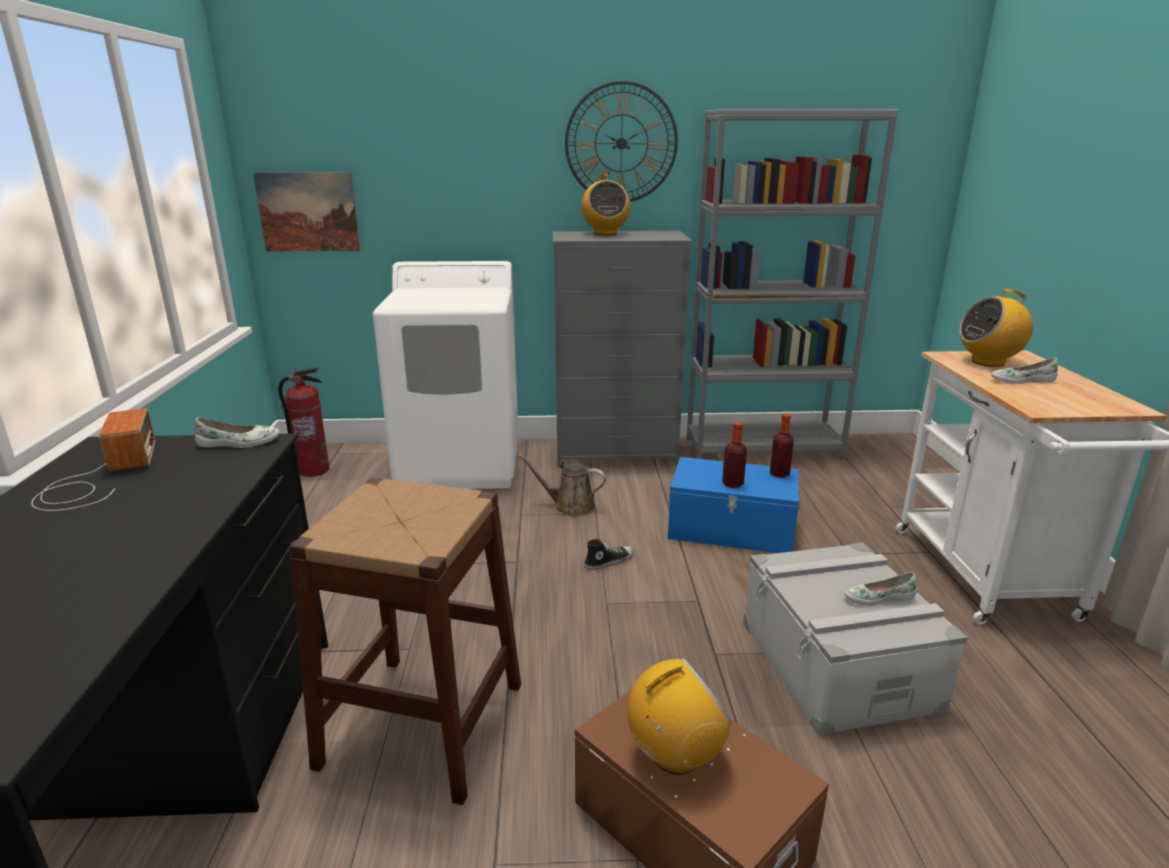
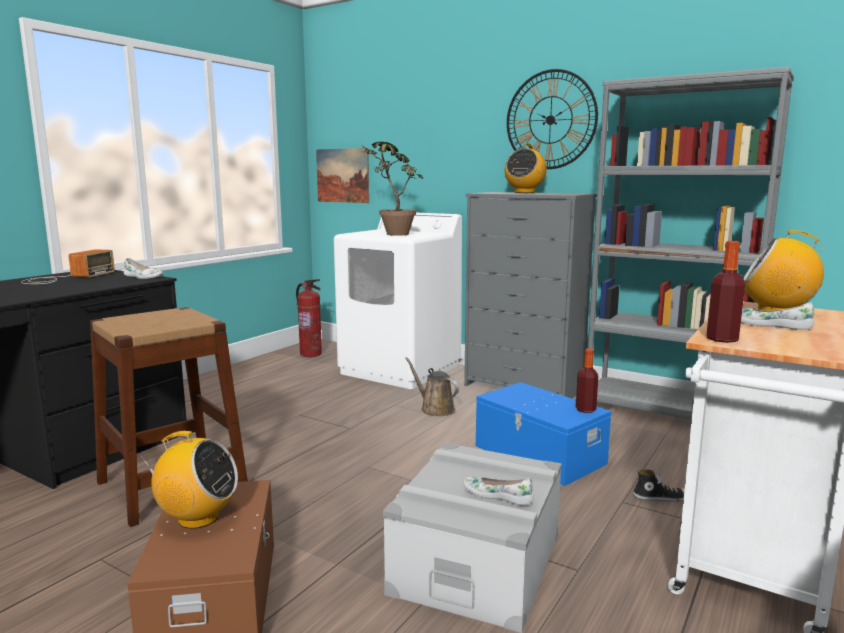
camera: 35 degrees right, 10 degrees down
shoe [584,539,634,570] -> shoe moved to [633,469,685,502]
bottle [722,422,747,488] -> bottle moved to [706,241,745,343]
none -> potted plant [362,142,423,236]

